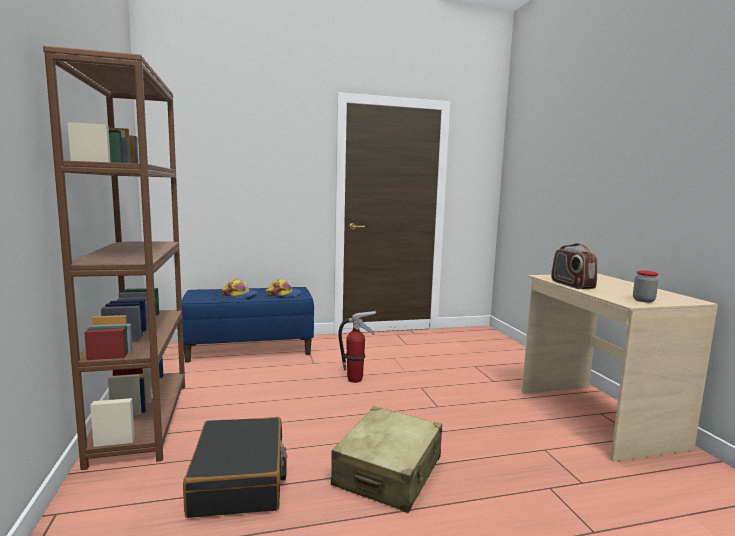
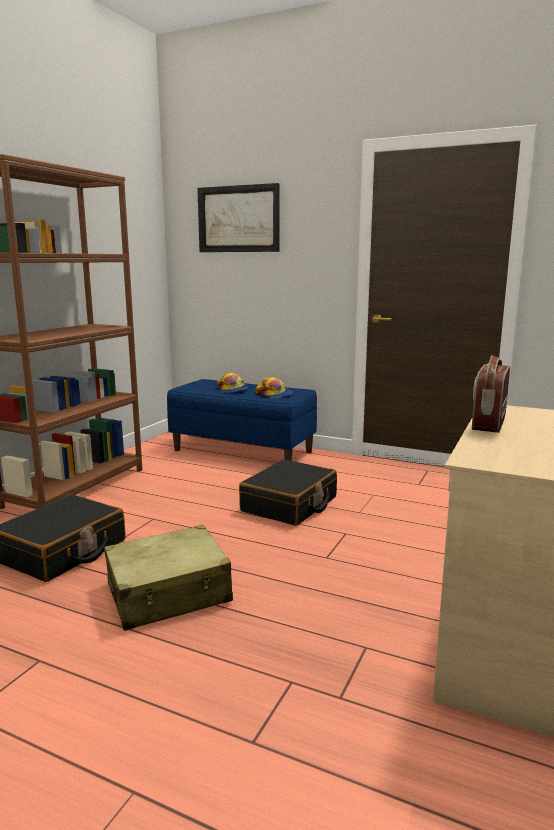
camera: 40 degrees right, 5 degrees up
fire extinguisher [338,311,376,383] -> black suitcase [239,459,337,526]
jar [633,271,659,303] -> none
none -> picture [197,183,279,252]

